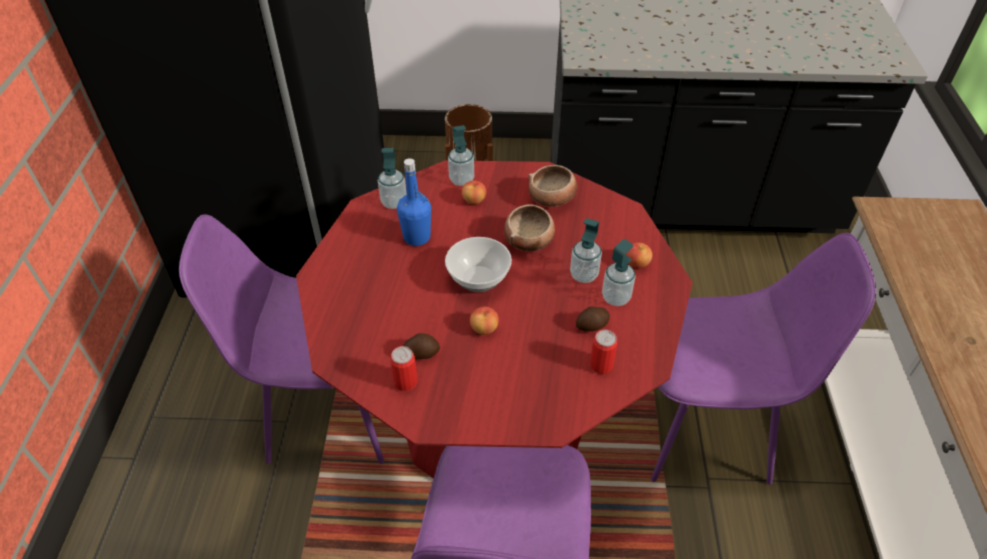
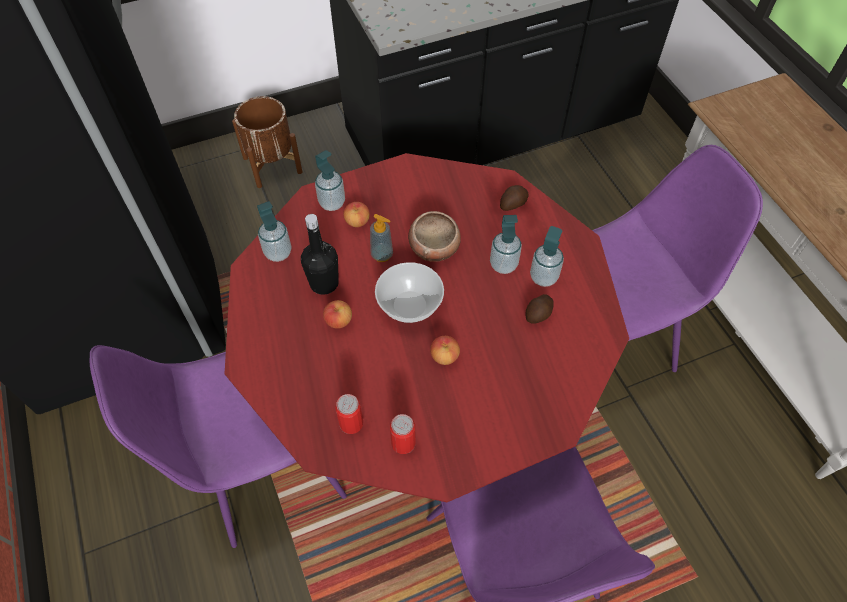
camera: 25 degrees left, 10 degrees up
blue bottle [397,158,431,246] -> black bottle [301,214,339,295]
potato [403,333,440,359] -> potato moved to [500,185,529,211]
bowl [529,165,577,207] -> none
can [590,330,617,374] -> can moved to [335,394,363,434]
apple [625,243,652,268] -> apple moved to [323,300,352,329]
none -> soap dispenser [370,214,393,262]

